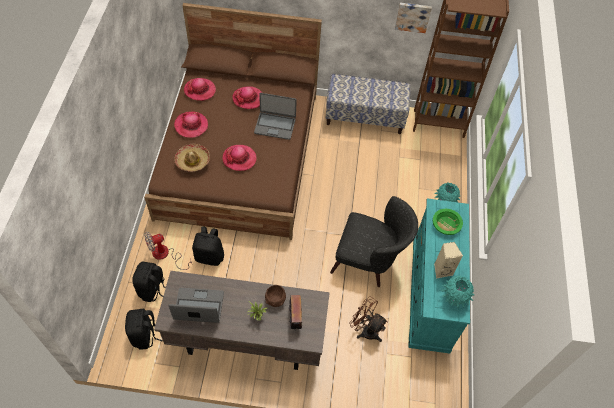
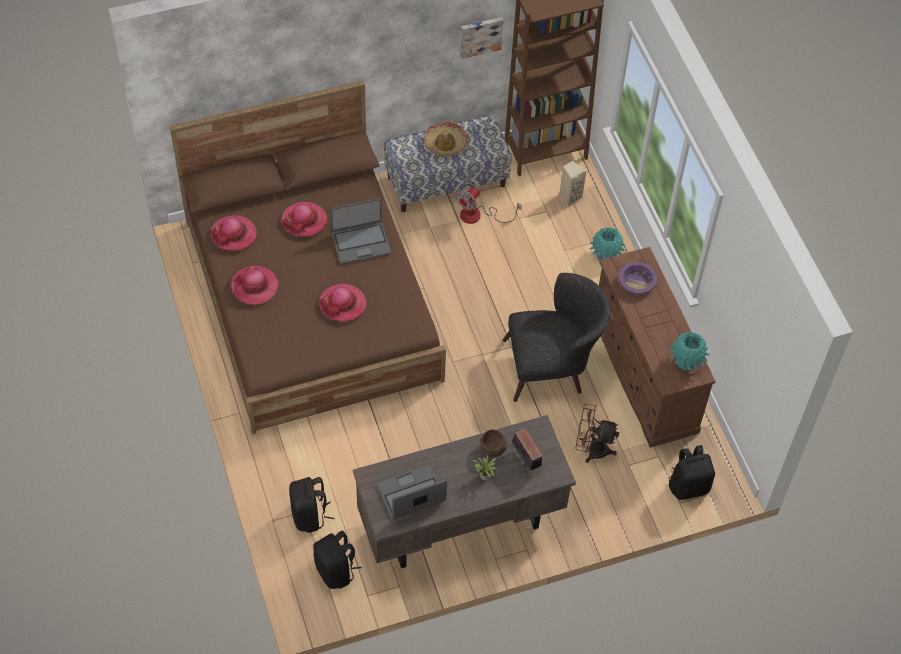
camera: 25 degrees left, 0 degrees up
fan [144,232,192,270] -> fan moved to [456,187,522,224]
hat [174,144,210,172] -> hat moved to [424,122,468,156]
black backpack [192,226,224,266] -> black backpack moved to [669,445,715,500]
turquoise dresser [408,198,470,354] -> brown dresser [599,247,716,448]
green bowl [433,209,463,235] -> purple bowl [619,262,657,294]
beige speaker [434,242,463,279] -> beige speaker moved to [559,161,587,207]

